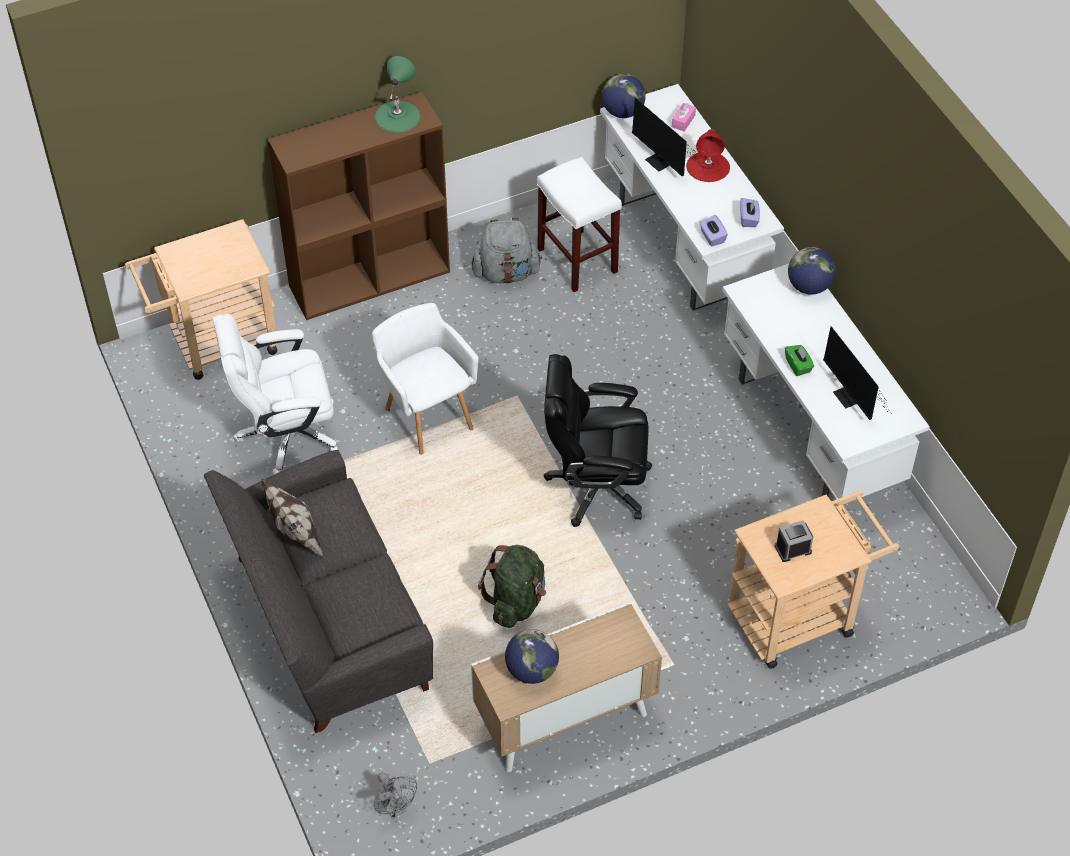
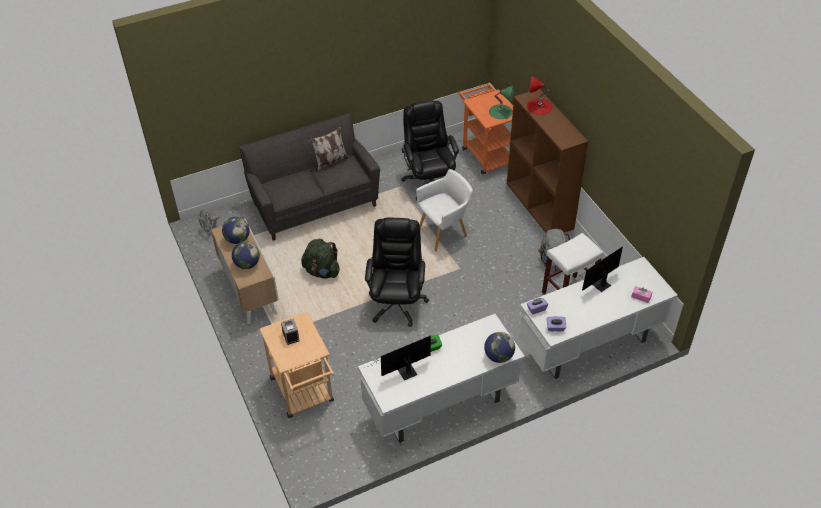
camera: 90 degrees right, 5 degrees down
beige cart [125,219,278,380] -> orange cart [458,83,513,174]
white office chair [213,314,338,475] -> black office chair [401,100,459,200]
green table lamp [375,56,420,133] -> green table lamp moved to [489,86,514,119]
globe [602,74,646,118] -> globe moved to [232,241,260,269]
red table lamp [686,129,730,182] -> red table lamp moved to [527,76,552,115]

